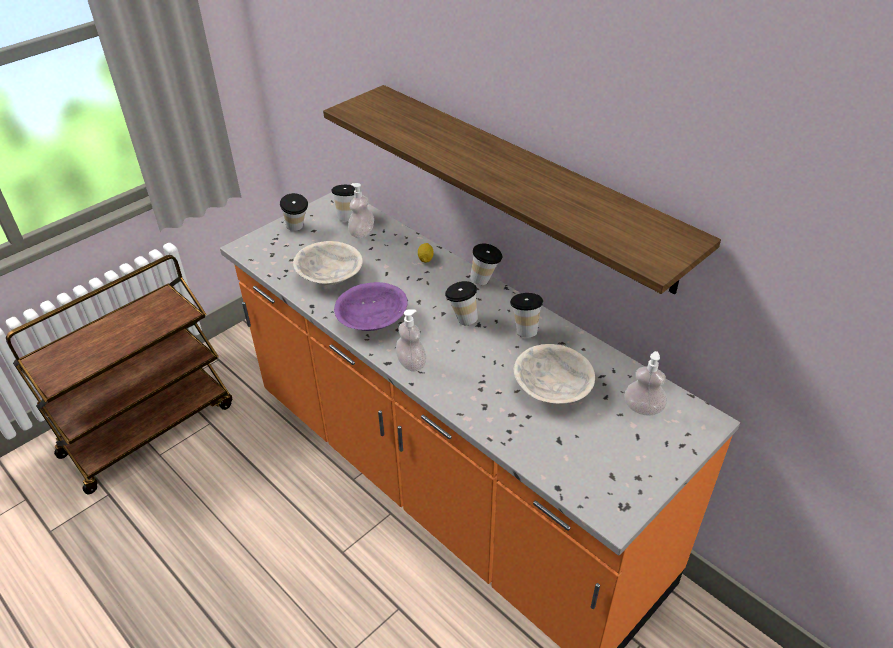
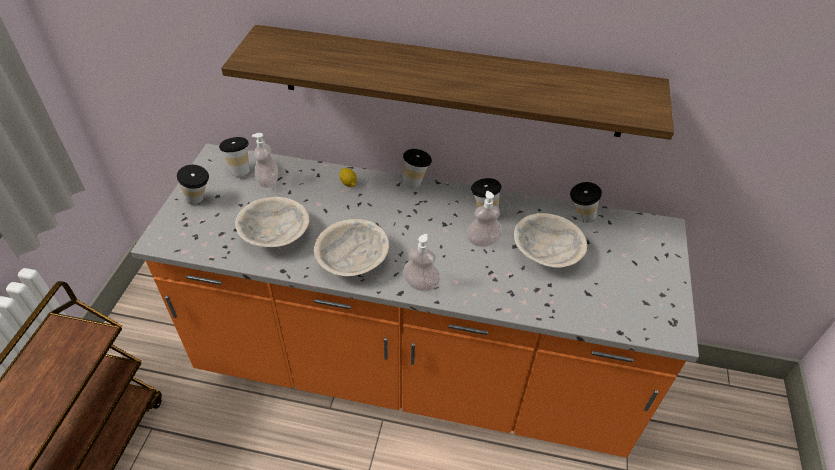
camera: 35 degrees left, 5 degrees up
purple bowl [334,282,408,331] -> beige bowl [314,219,389,276]
cup [445,281,478,325] -> cup moved to [570,182,602,223]
soap dispenser [624,351,667,415] -> soap dispenser moved to [467,191,503,247]

